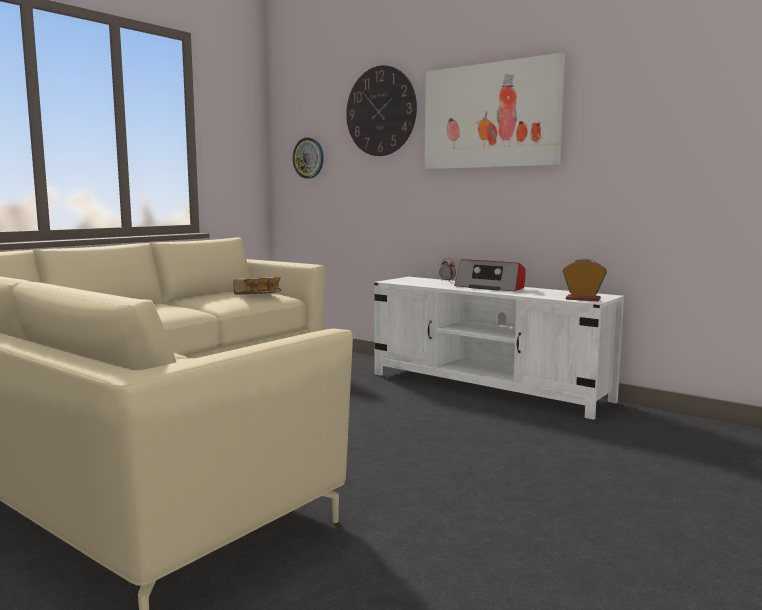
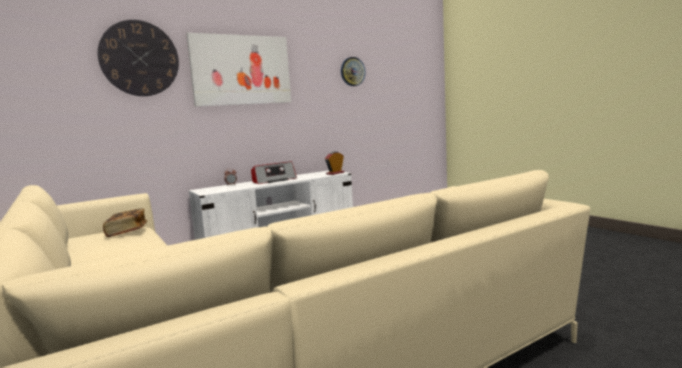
camera: 70 degrees left, 0 degrees up
wall clock [293,138,324,179] -> wall clock moved to [341,57,366,86]

